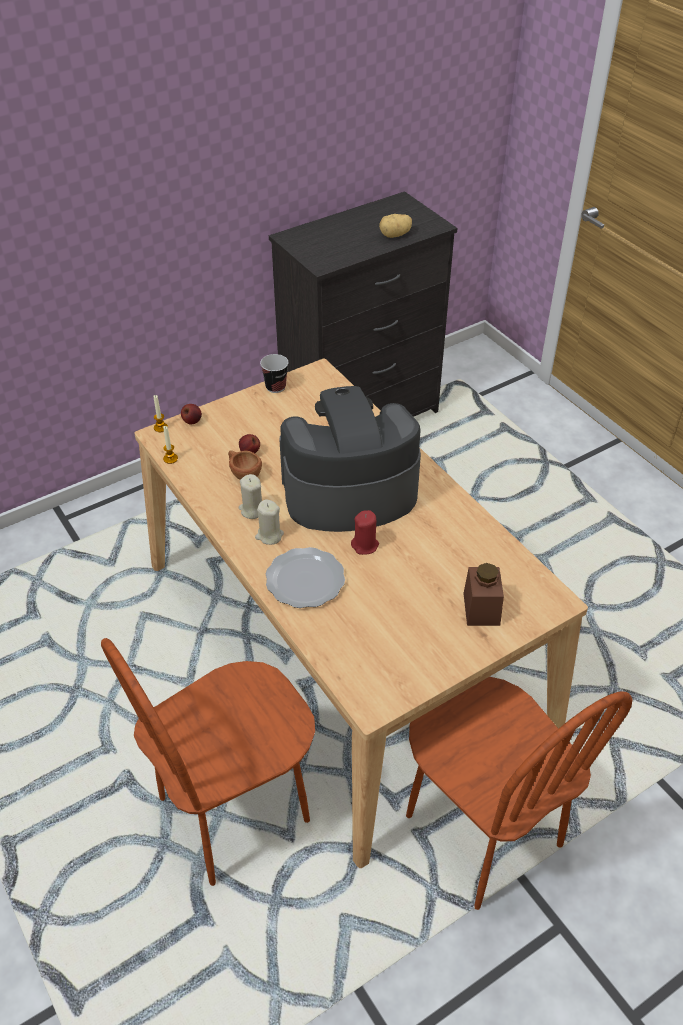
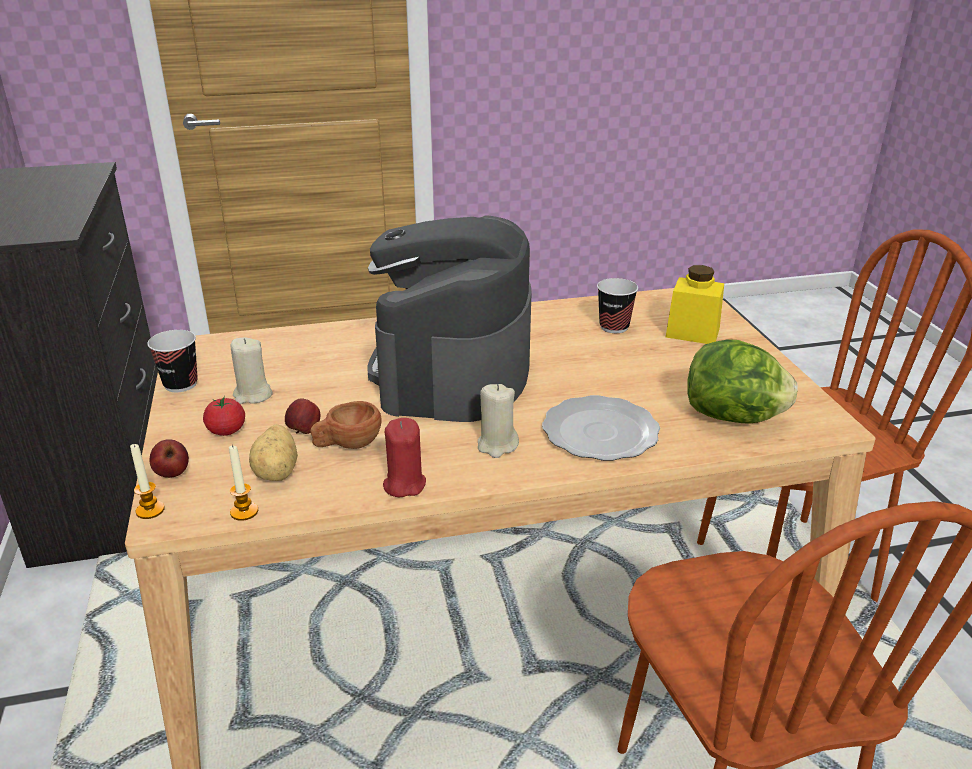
camera: 70 degrees left, 15 degrees down
beige candle [239,474,262,519] -> beige candle moved to [230,338,273,404]
red candle [351,510,379,555] -> red candle moved to [383,418,426,497]
potato [379,214,412,238] -> potato moved to [249,424,298,481]
brown jar [463,563,504,626] -> yellow jar [666,265,724,344]
none -> tomato [203,396,245,436]
none -> cup [597,278,638,333]
none -> lettuce [687,339,798,424]

